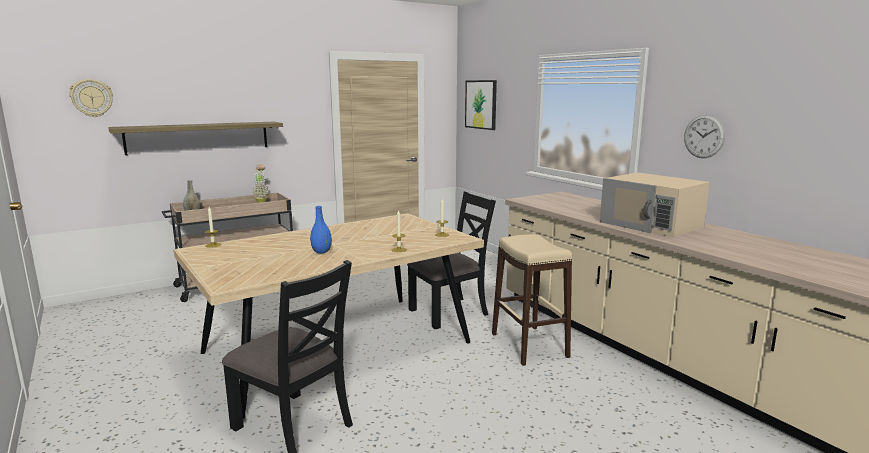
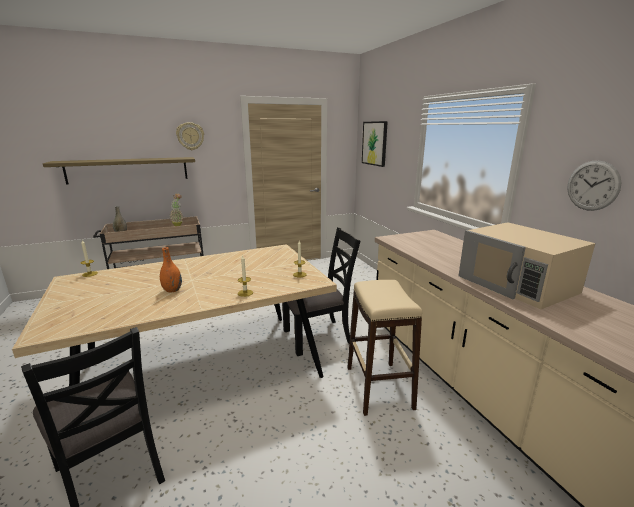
camera: 10 degrees right, 5 degrees up
wall clock [69,79,113,117] -> wall clock moved to [176,122,204,150]
blue vase [310,206,332,253] -> orange vase [160,247,182,293]

